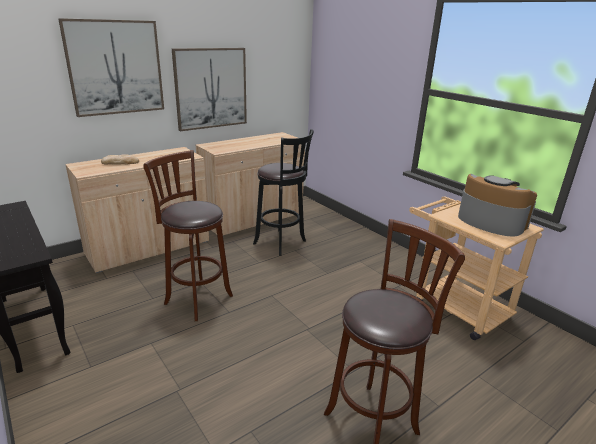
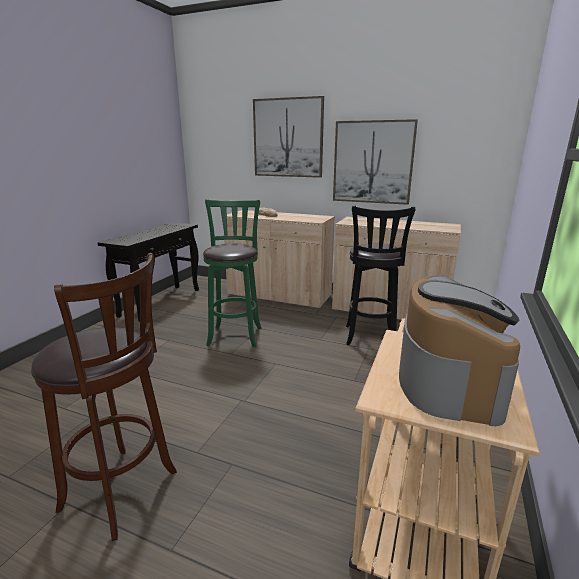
camera: 60 degrees right, 5 degrees down
brown stool [143,150,233,321] -> green stool [203,199,261,347]

